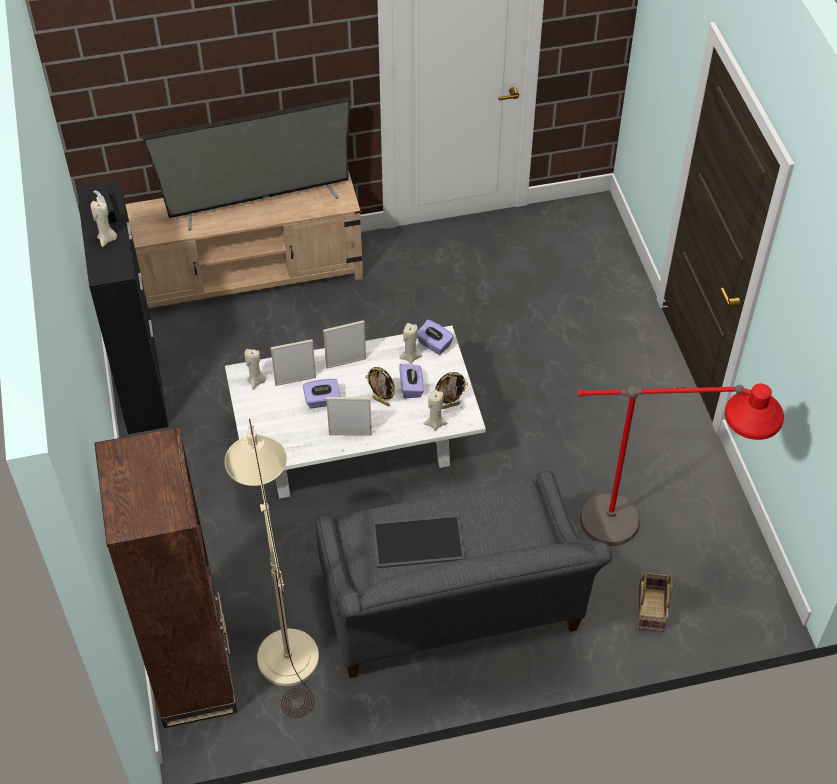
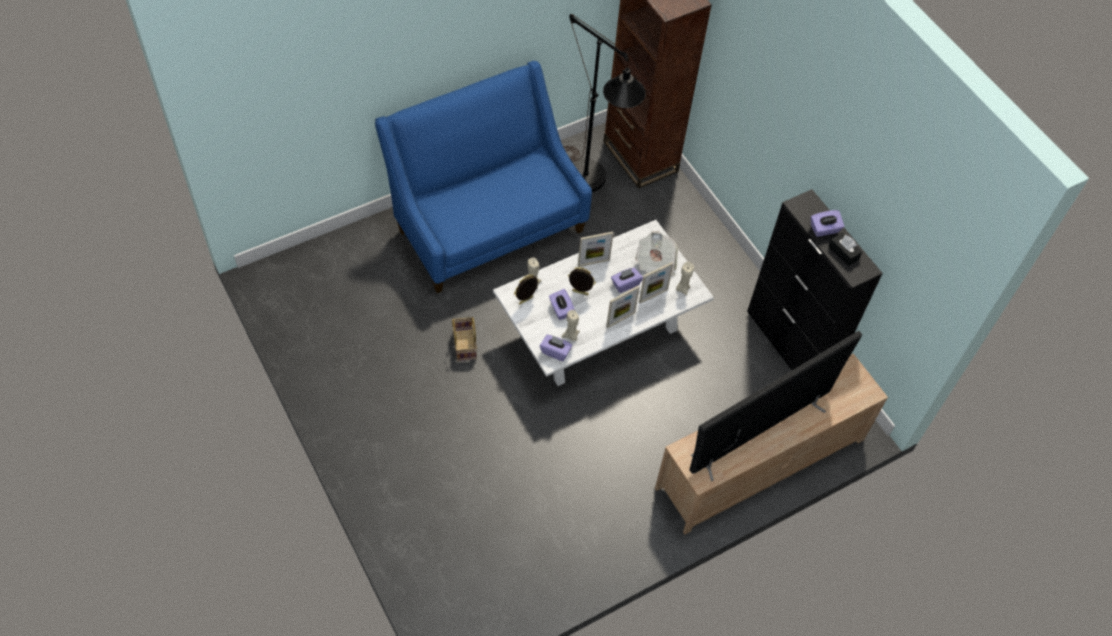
camera: 160 degrees right, 5 degrees up
beige candle [90,201,117,247] -> purple tissue box [811,210,844,237]
beige floor lamp [224,419,319,718] -> black floor lamp [564,14,646,192]
grey sofa [316,471,612,678] -> blue sofa [375,61,592,293]
tray [372,515,465,568] -> none
red floor lamp [578,383,784,546] -> none
basket [637,572,673,632] -> basket moved to [452,317,477,361]
none -> newspaper [635,231,679,276]

